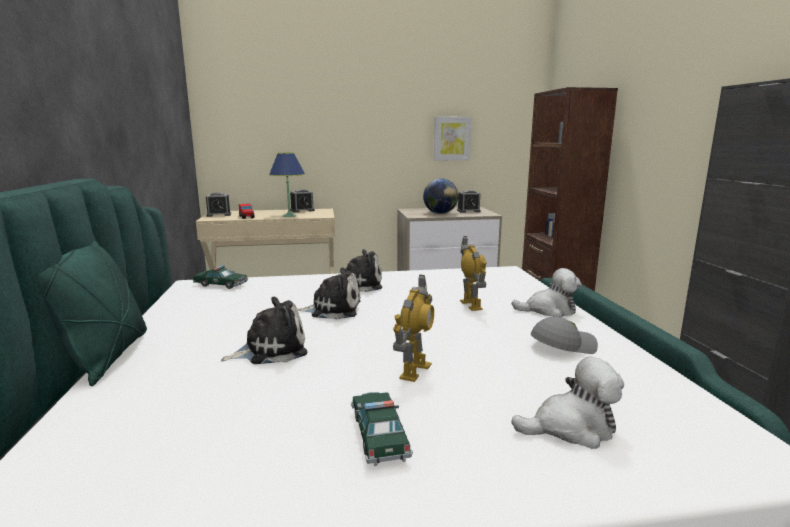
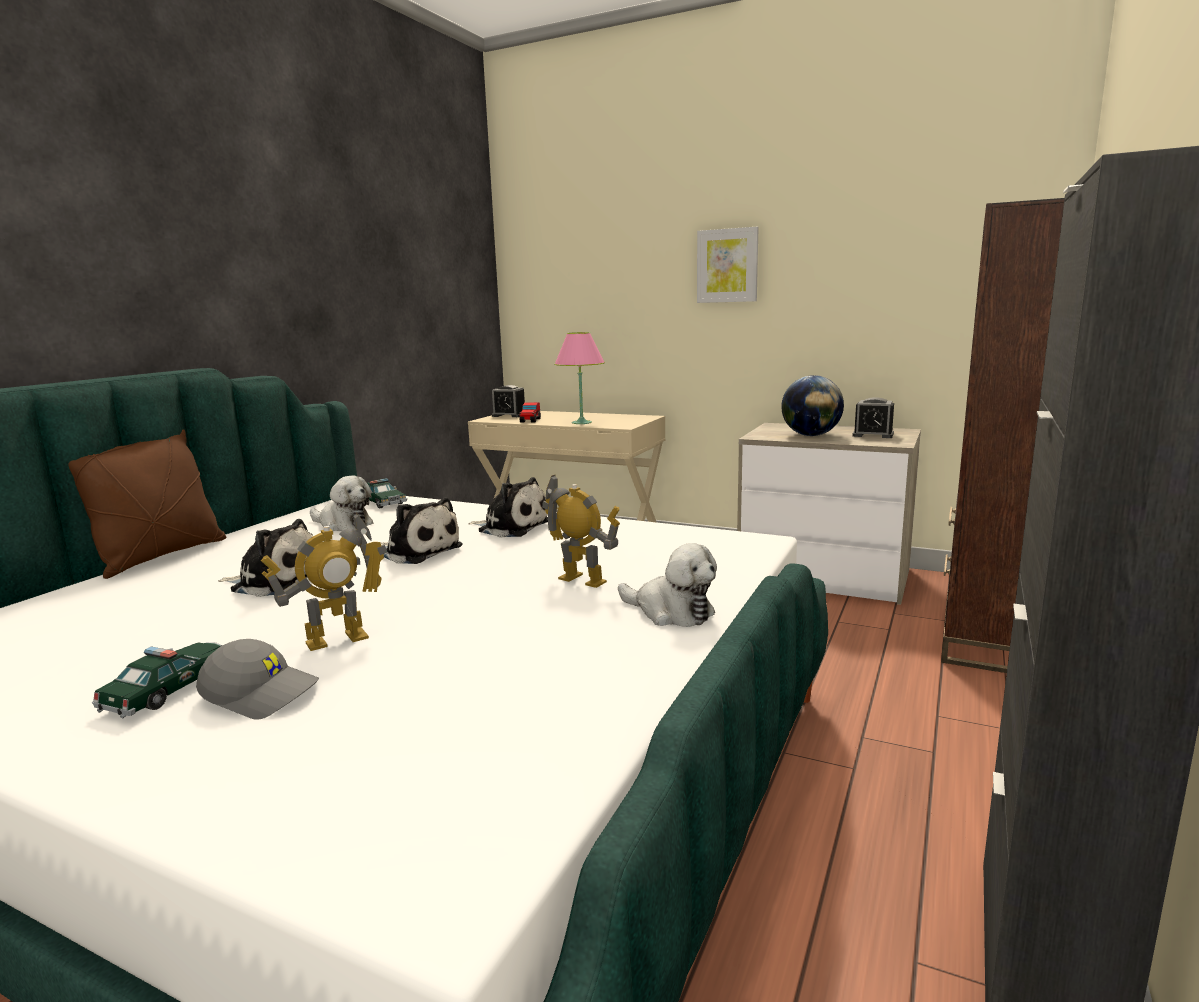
camera: 35 degrees right, 0 degrees up
green pillow [37,237,147,386] -> brown pillow [69,429,226,579]
blue table lamp [269,153,305,217] -> pink table lamp [555,332,605,424]
alarm clock [290,189,315,213] -> none
picture [434,117,471,160] -> picture moved to [697,227,759,303]
toy robot [460,236,486,311] -> toy robot turned 75 degrees counterclockwise [542,475,620,588]
plush toy [511,357,624,449] -> plush toy moved to [310,475,373,531]
grey cap [531,317,598,354] -> grey cap moved to [196,639,319,720]

